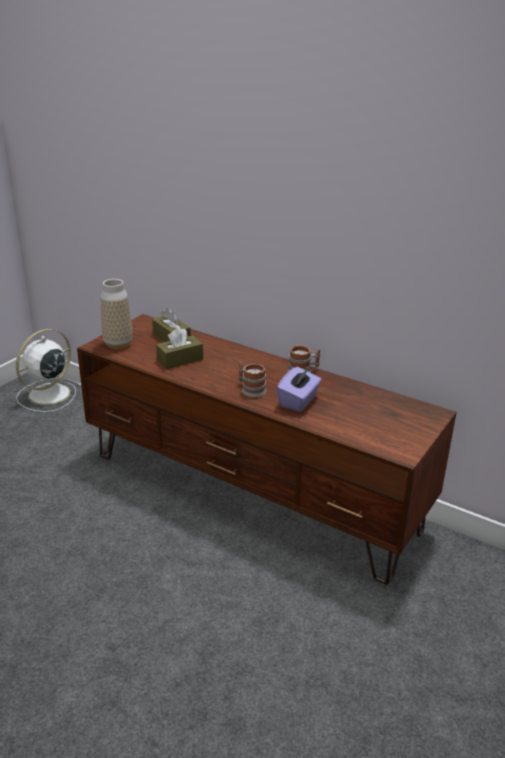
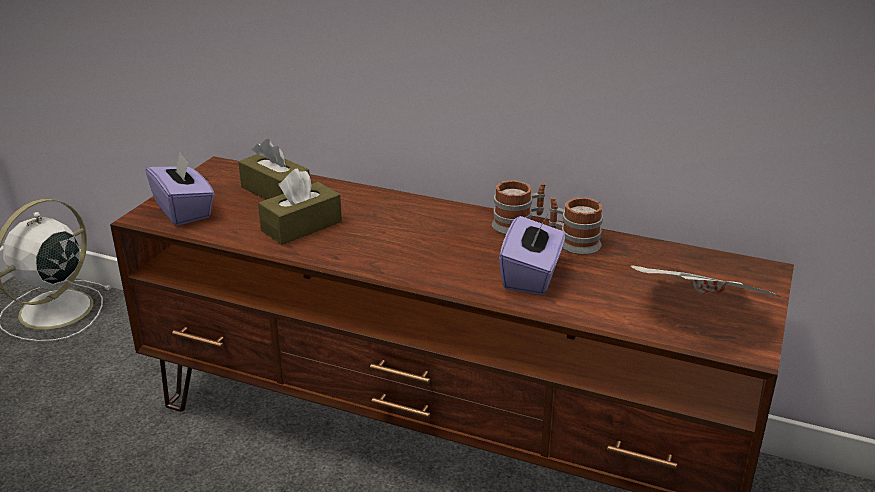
camera: 10 degrees left, 0 degrees up
vase [101,279,133,349] -> purple tissue box [146,153,214,226]
mug [239,362,266,397] -> mug moved to [549,197,603,255]
none -> newspaper [630,265,781,297]

